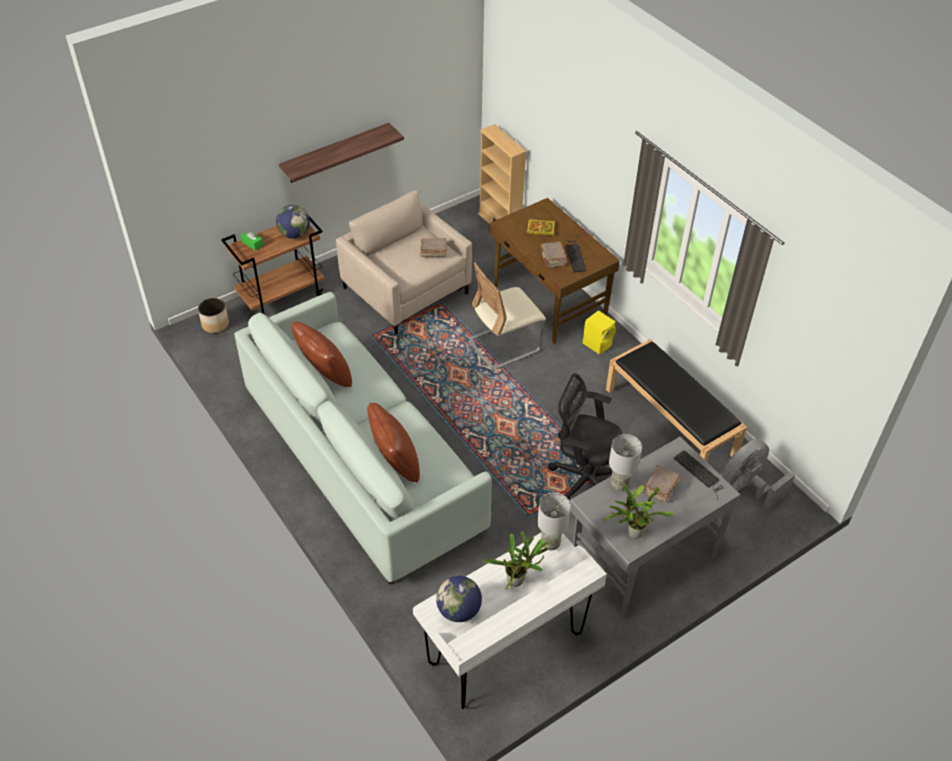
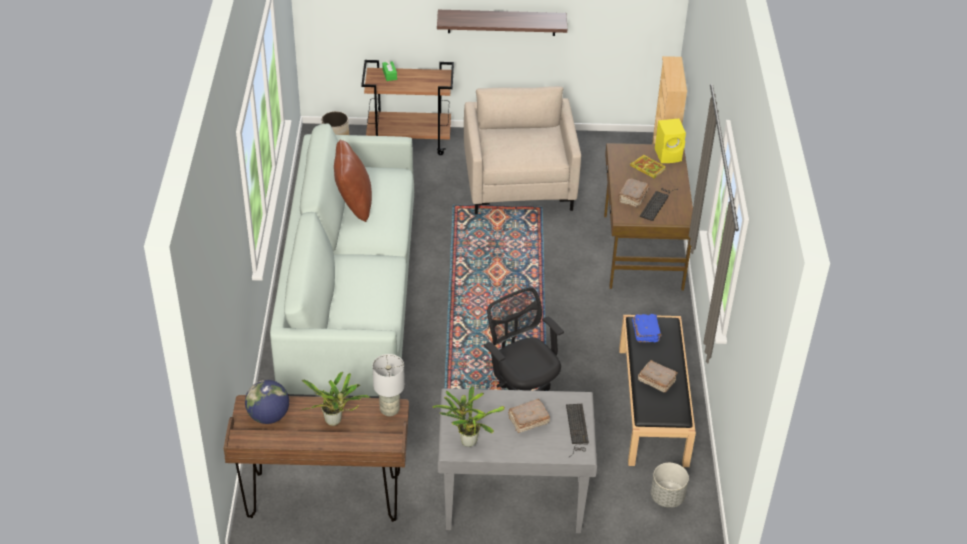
camera: 35 degrees right, 5 degrees down
globe [276,205,310,239] -> none
brown pillow [367,402,420,483] -> none
white desk [413,532,607,709] -> brown desk [224,395,409,522]
brown book [420,238,447,257] -> brown book moved to [638,360,678,393]
beige chair [469,262,546,370] -> none
yellow speaker [583,310,616,354] -> yellow speaker moved to [655,119,686,163]
grey table lamp [609,434,642,491] -> none
grey fan [721,439,795,510] -> grey planter [651,463,689,508]
none -> blue book [632,314,662,342]

